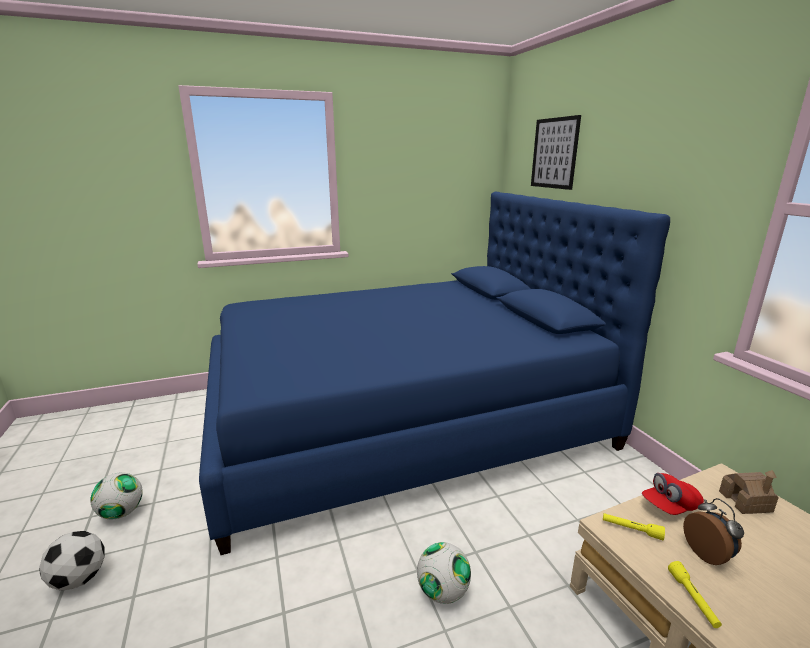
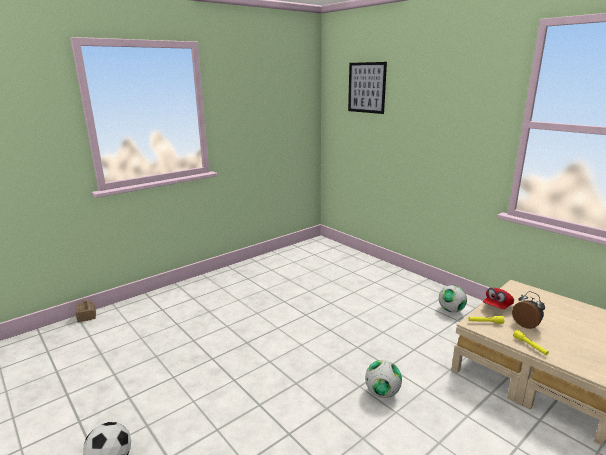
camera: 20 degrees left, 0 degrees up
football [90,472,143,519] -> football moved to [439,285,467,312]
blue bed [199,192,670,555] -> none
toy house [719,470,779,514] -> toy house moved to [76,298,96,322]

